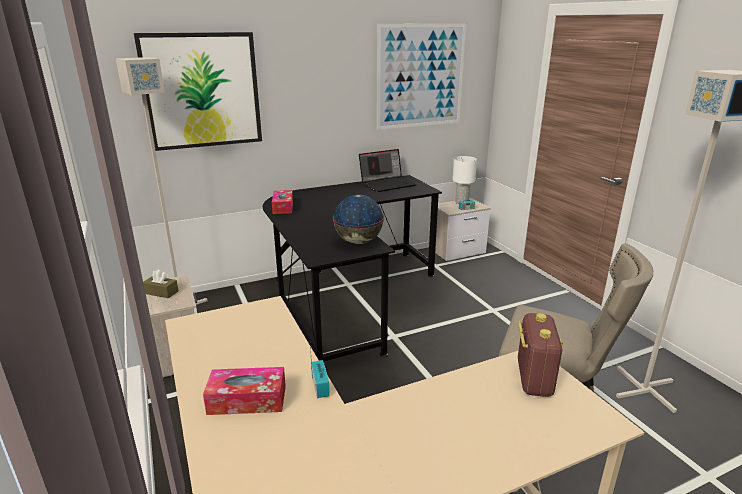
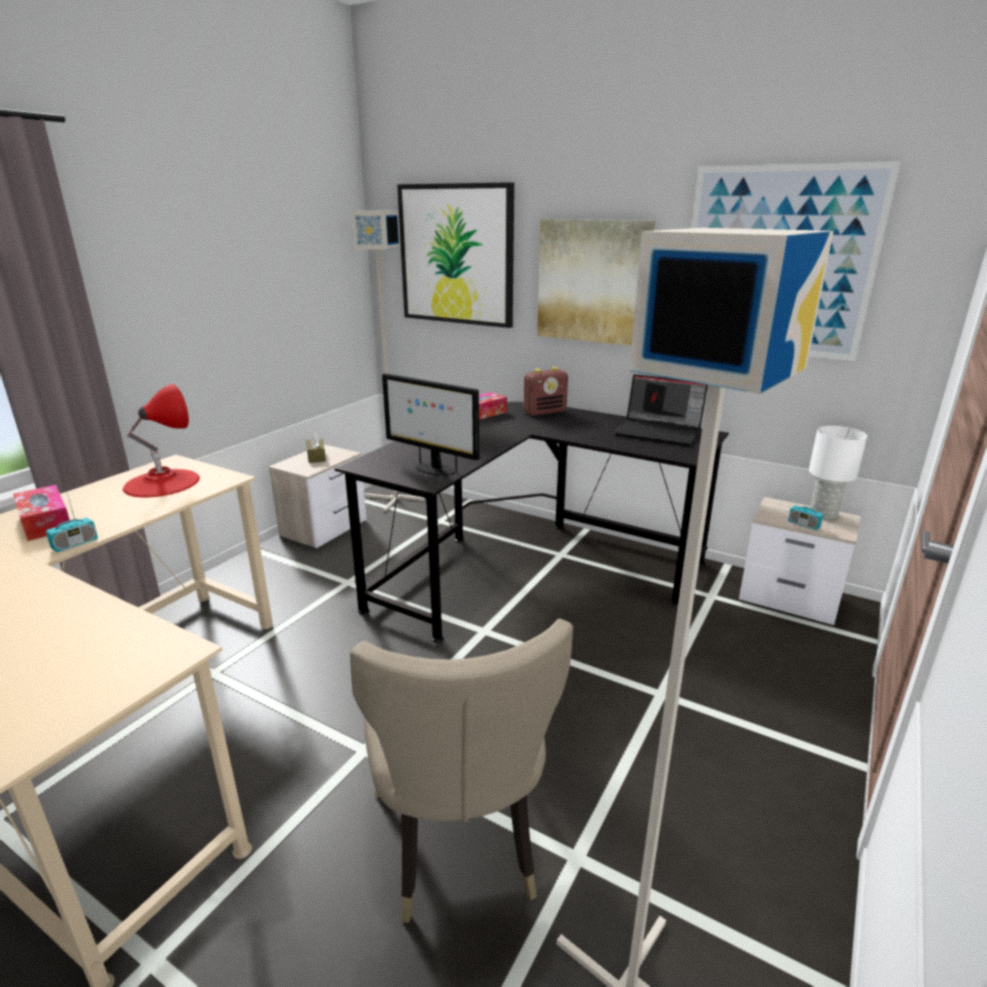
camera: 55 degrees right, 0 degrees up
globe [333,195,384,244] -> monitor [382,373,479,476]
radio [518,313,563,397] -> radio moved to [524,367,568,416]
none -> red table lamp [123,384,200,497]
none -> picture [537,219,655,346]

